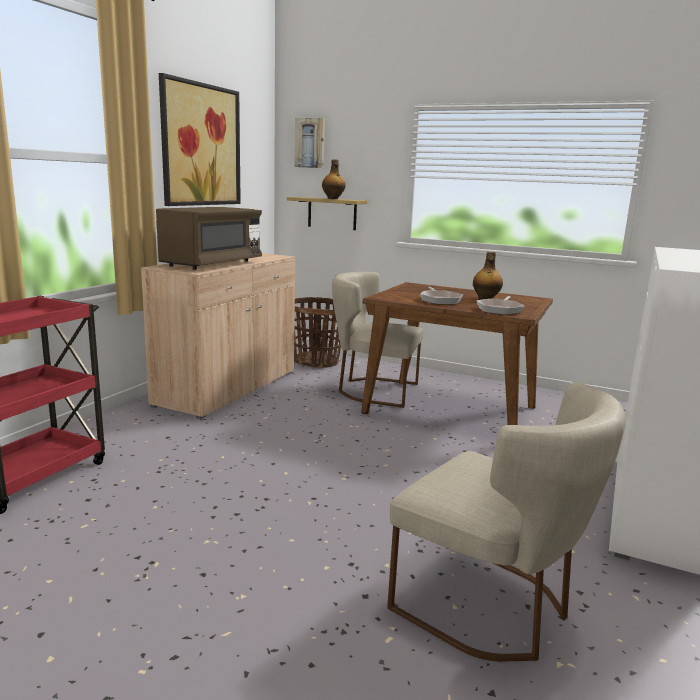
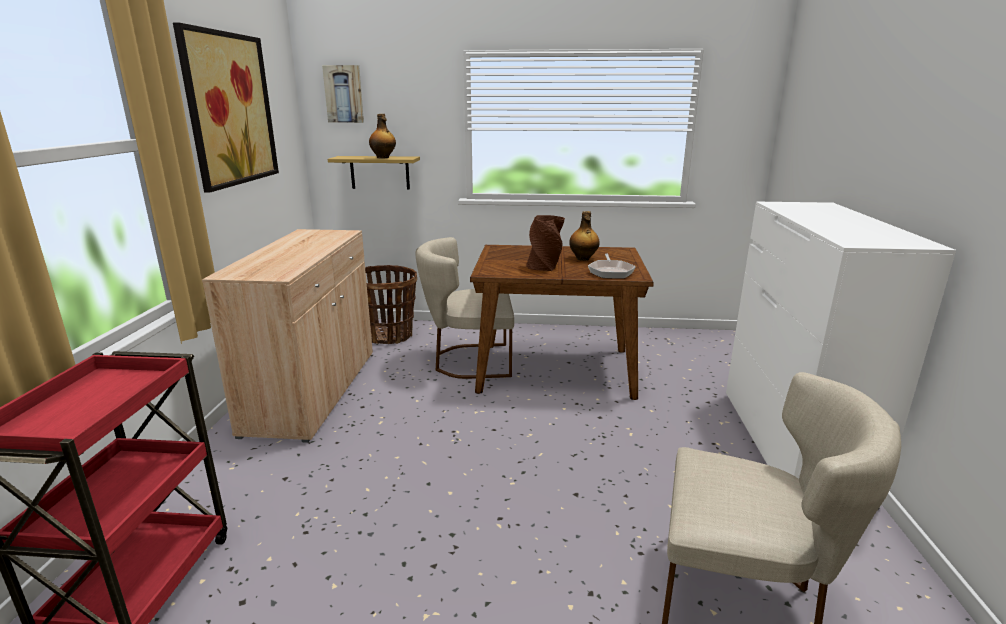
camera: 20 degrees left, 5 degrees up
brown microwave [156,207,262,270] -> none
frying pan [420,286,463,305] -> brown vase [526,215,565,271]

